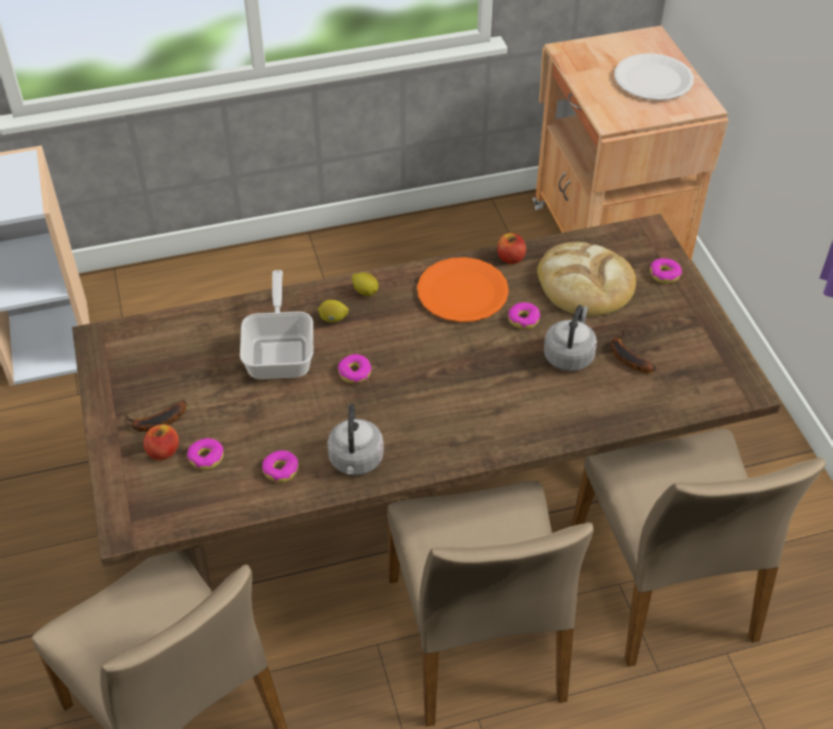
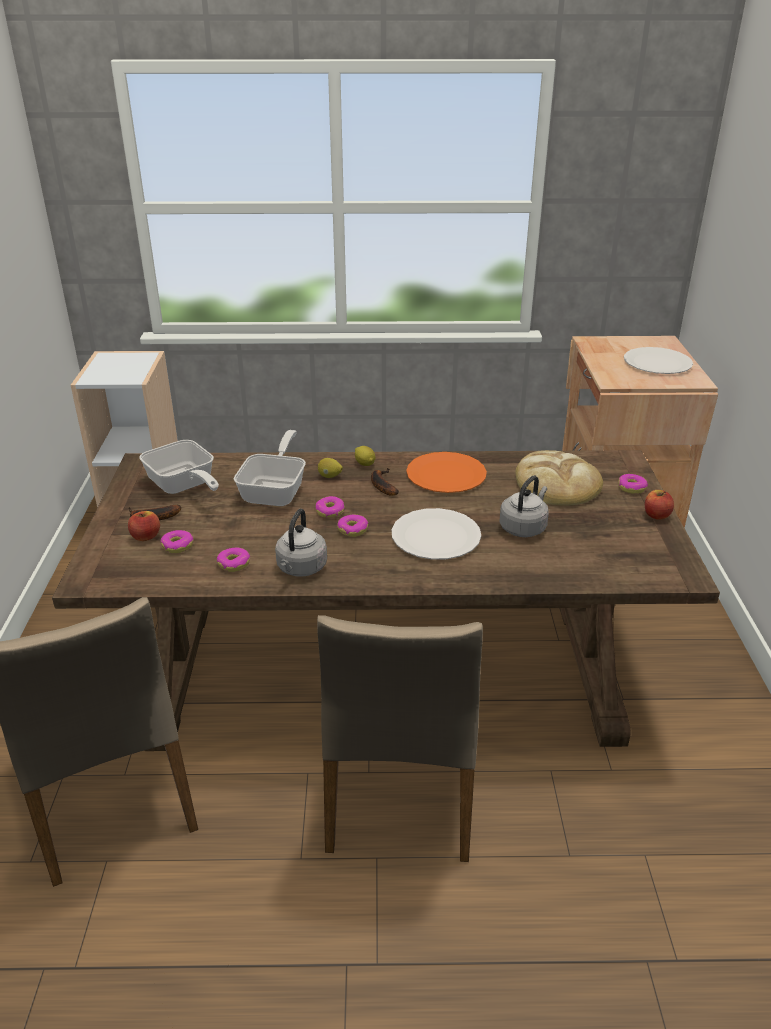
camera: 15 degrees right, 15 degrees down
apple [497,233,526,264] -> apple moved to [645,490,674,520]
donut [508,302,540,329] -> donut moved to [337,515,368,537]
beige chair [571,429,826,667] -> none
banana [611,331,656,373] -> banana moved to [371,468,399,496]
none -> frying pan [139,440,219,494]
none -> white plate [392,508,481,560]

